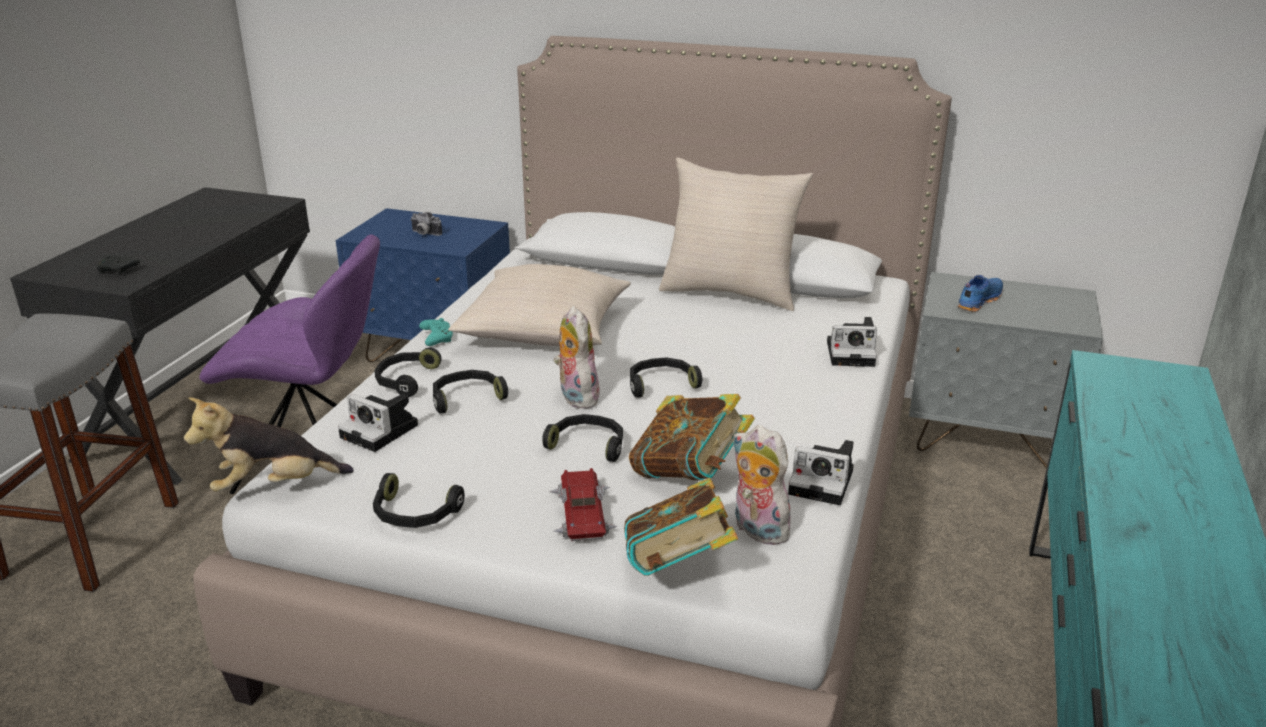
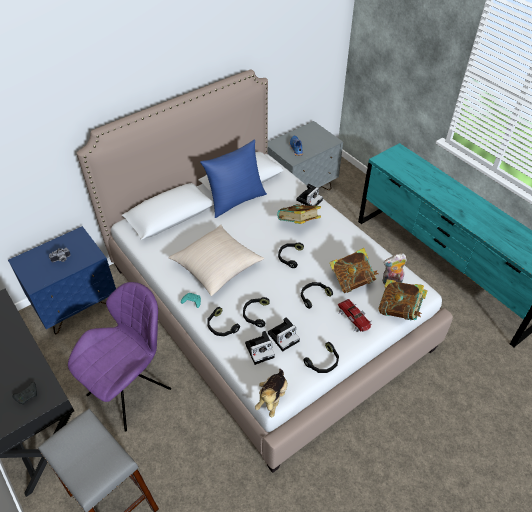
camera: 55 degrees left, 20 degrees up
toy car [549,468,617,541] -> toy car turned 150 degrees counterclockwise [338,299,372,332]
plush toy [554,306,599,409] -> none
beige pillow [659,158,813,311] -> blue pillow [200,140,267,218]
camera [788,440,854,505] -> camera moved to [268,317,300,351]
none -> book [277,204,321,224]

